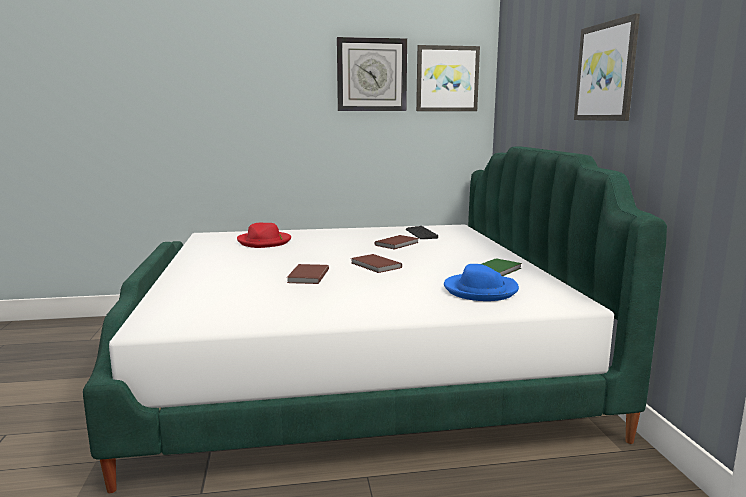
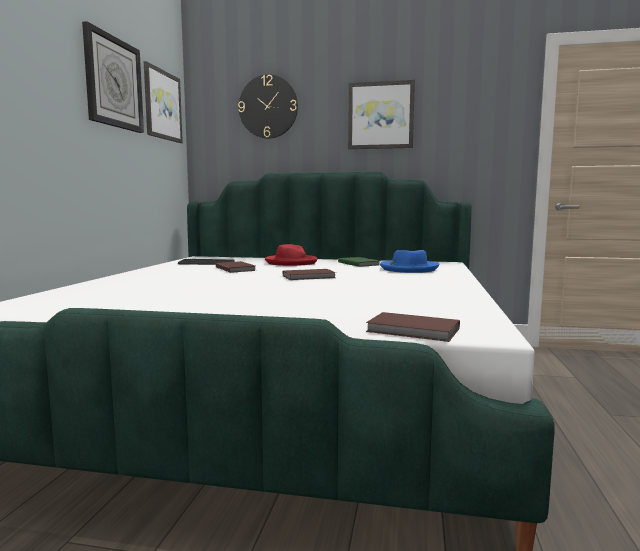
camera: 70 degrees left, 5 degrees down
red hat [237,223,291,248] -> red hat moved to [265,244,317,266]
brown book [287,264,329,284] -> brown book moved to [366,312,460,342]
none -> wall clock [238,74,298,139]

